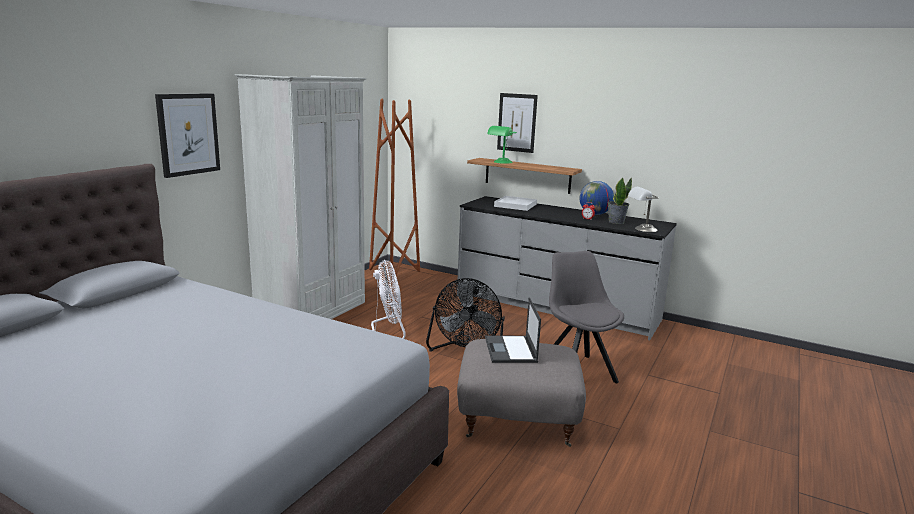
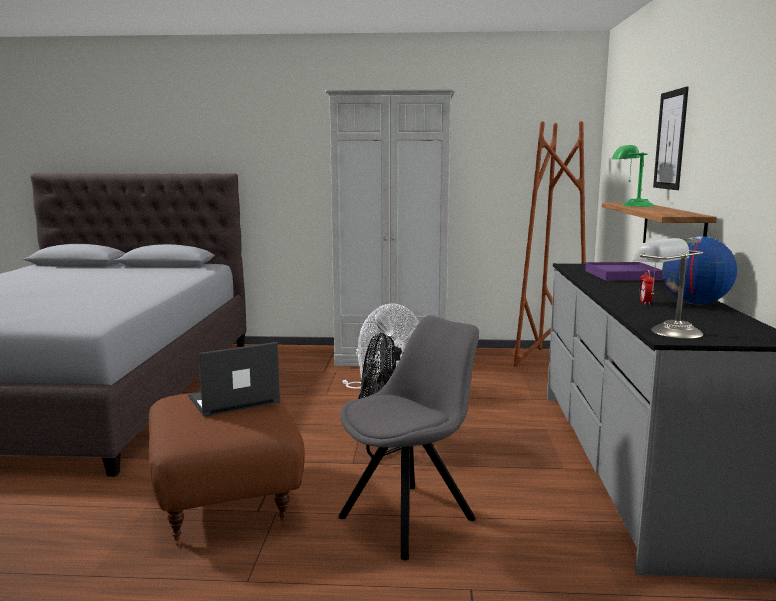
camera: 65 degrees right, 5 degrees down
picture [155,93,220,178] -> none
grey ottoman [457,339,586,447] -> brown ottoman [149,392,305,546]
white tray [494,196,537,211] -> purple tray [585,262,663,281]
potted plant [608,178,632,224] -> none

